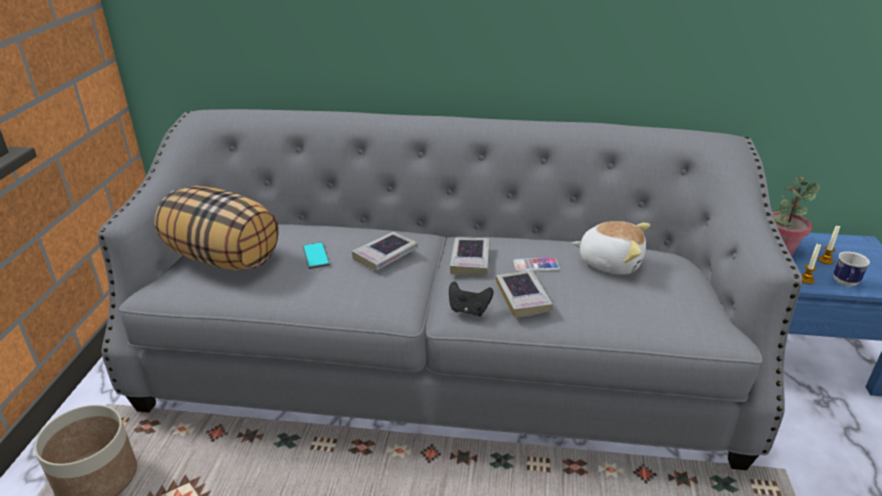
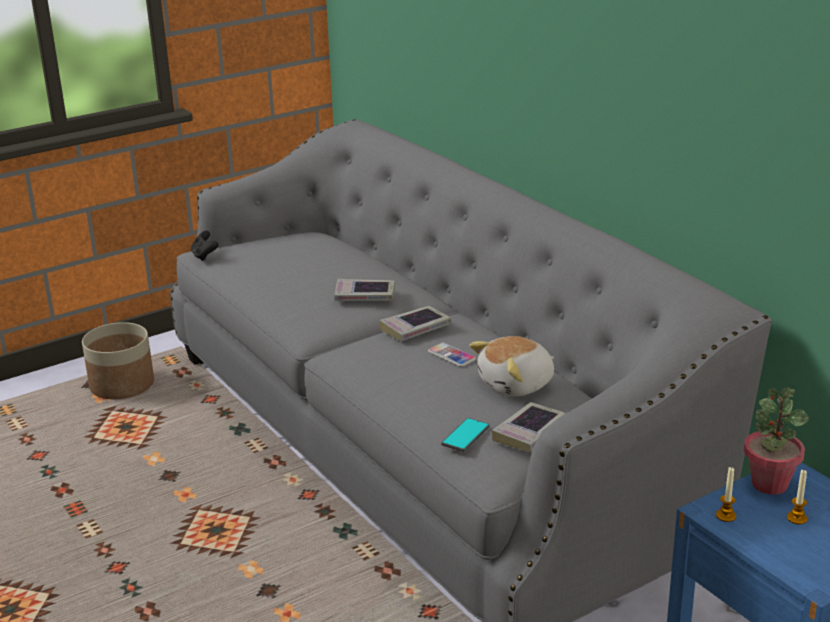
camera: 50 degrees right, 5 degrees down
pillow [154,186,279,271] -> none
phone [303,242,330,269] -> phone moved to [441,418,489,452]
black game controller [449,281,493,316] -> black game controller moved to [191,231,219,261]
book [496,270,553,318] -> book moved to [492,402,566,452]
plush toy [572,221,650,275] -> plush toy turned 75 degrees clockwise [469,336,554,397]
mug [833,251,870,286] -> none

